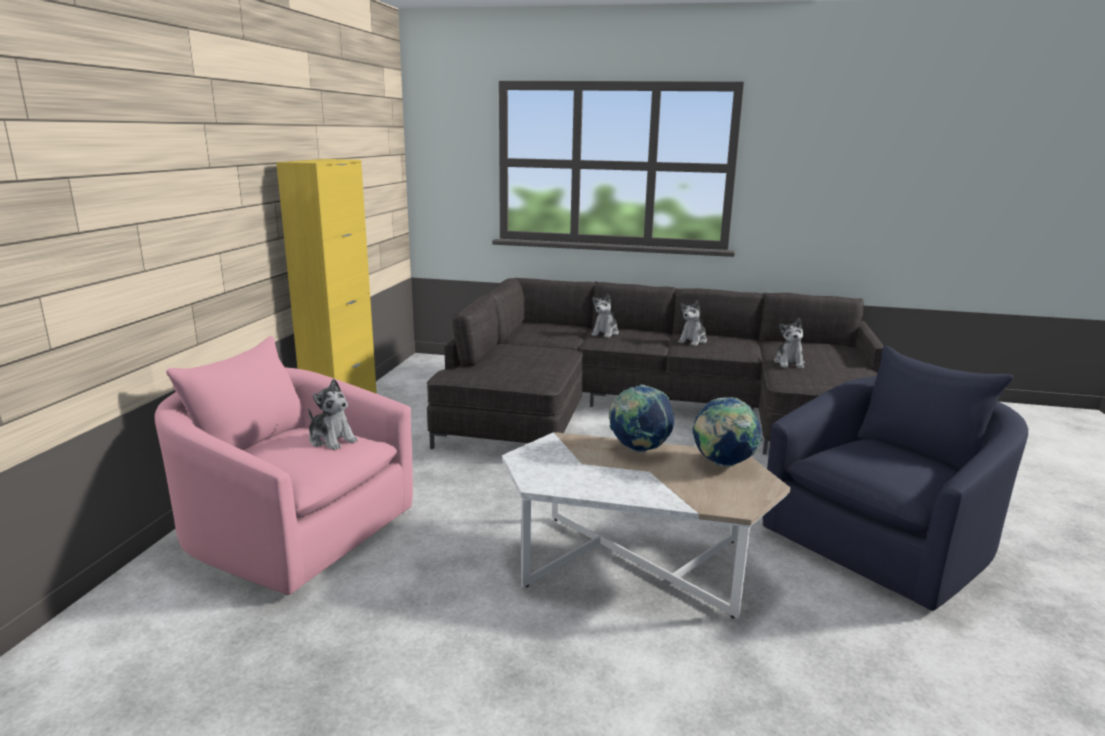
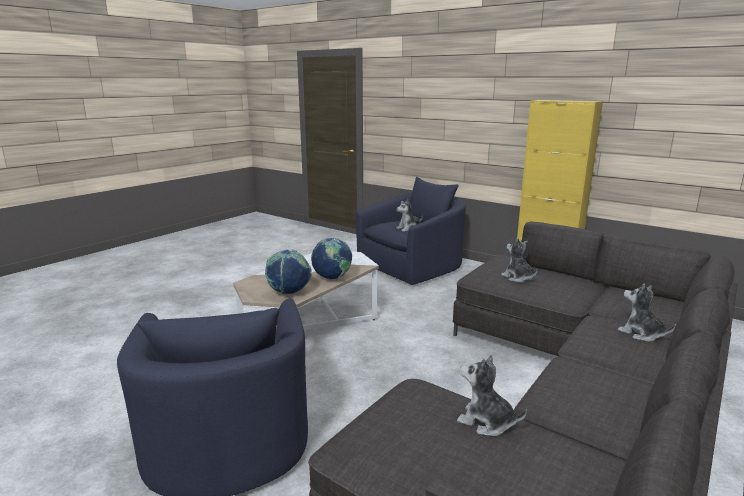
camera: 115 degrees right, 0 degrees up
pink armchair [155,336,413,595] -> blue armchair [356,177,466,285]
plush toy [678,300,707,346] -> plush toy moved to [501,237,537,283]

